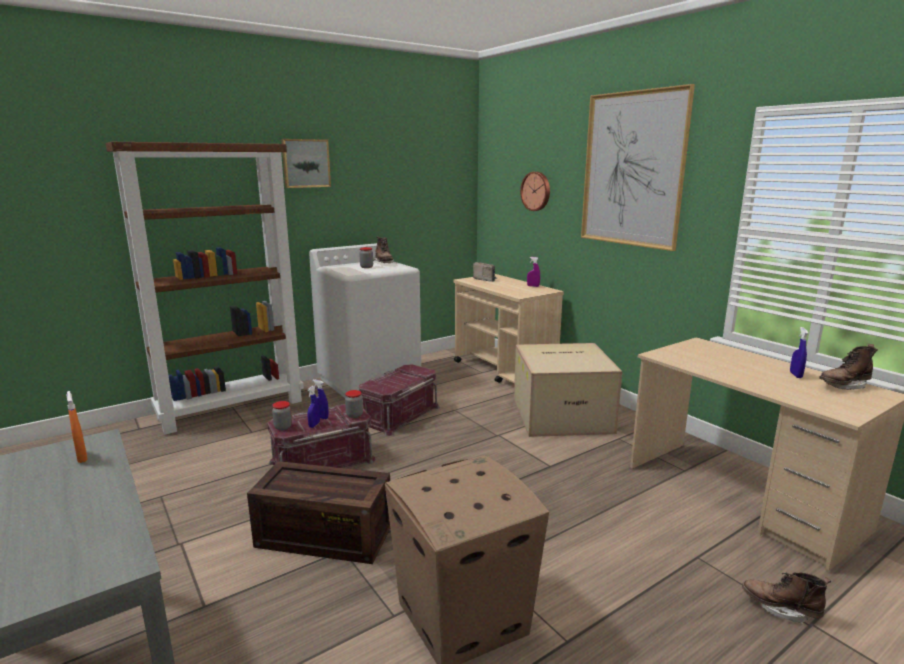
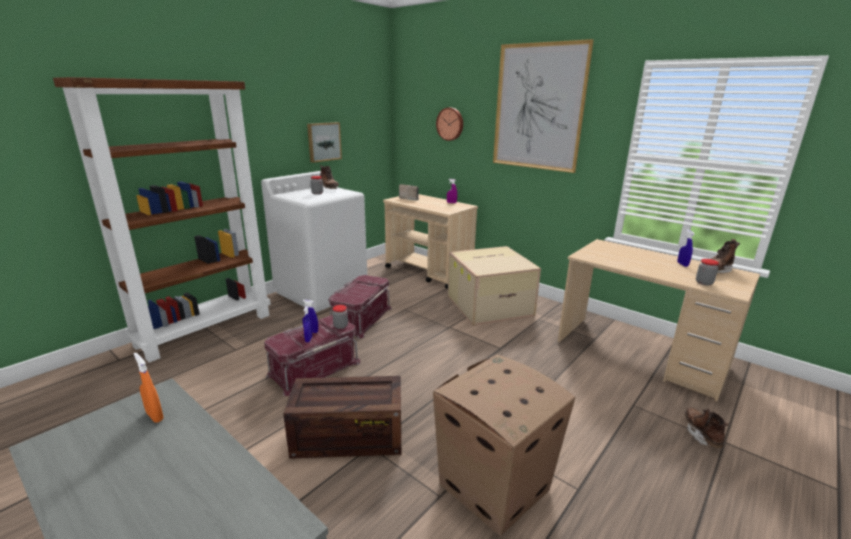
camera: 15 degrees left, 5 degrees up
jar [272,401,292,430] -> jar moved to [696,259,719,286]
picture [281,139,331,188] -> picture moved to [307,122,342,163]
brown boot [742,572,831,624] -> brown boot turned 75 degrees clockwise [685,408,729,448]

